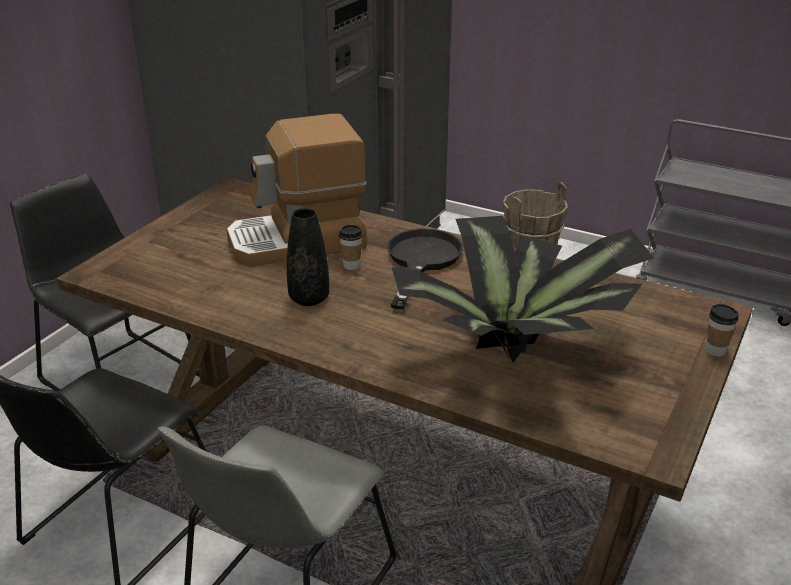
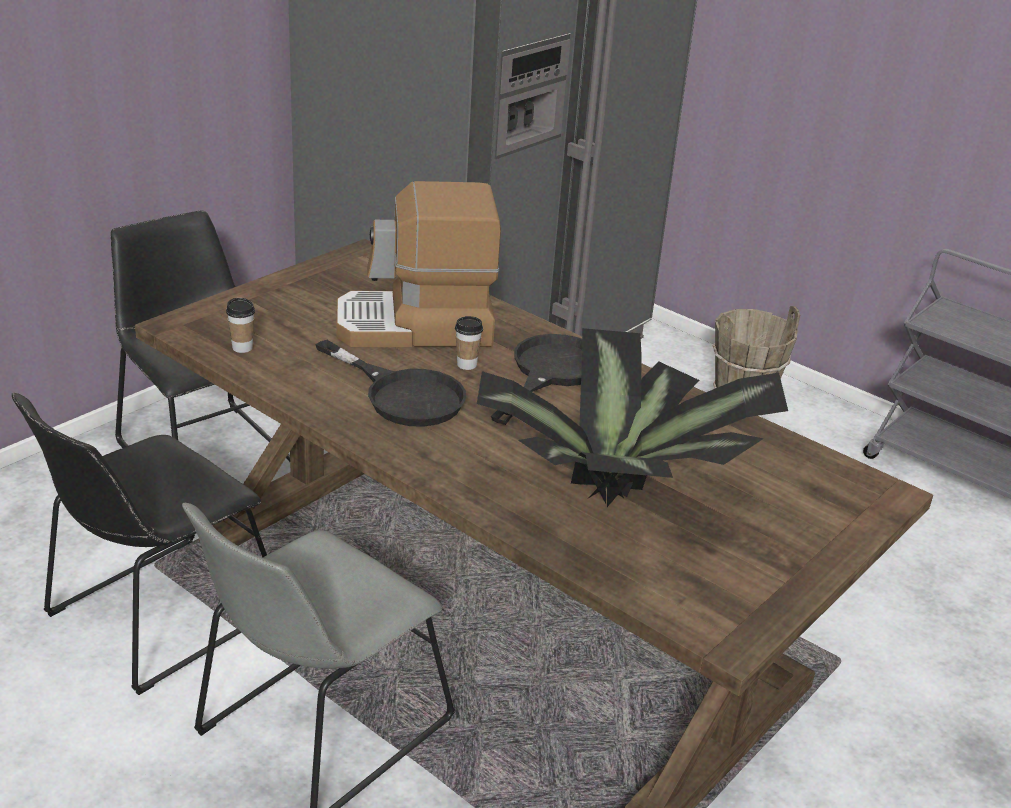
camera: 10 degrees right, 0 degrees up
black vase [287,208,329,306] -> black frying pan [315,340,466,427]
cup [706,304,739,357] -> cup moved to [226,298,255,353]

